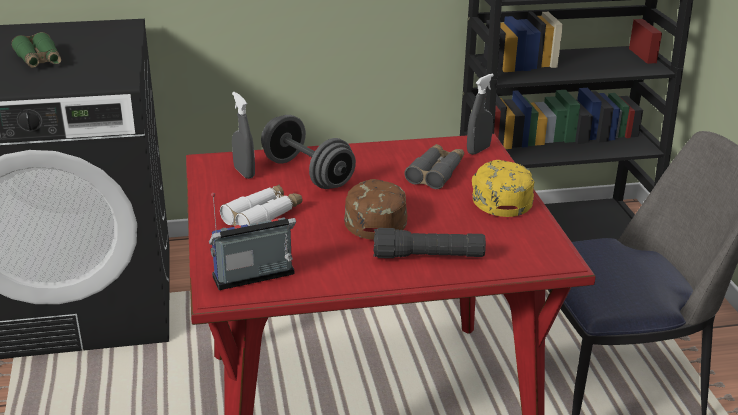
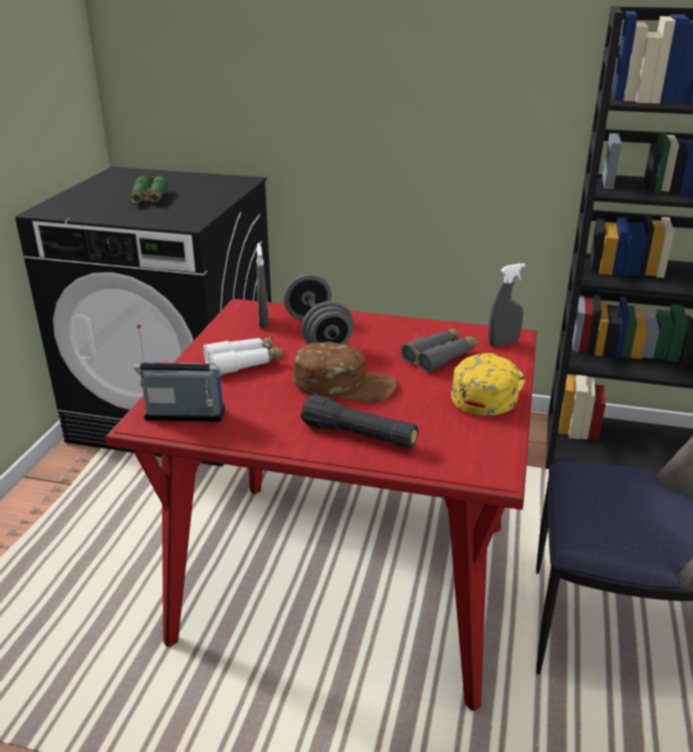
camera: 25 degrees right, 0 degrees up
brown cap [344,179,407,240] -> brown cap turned 75 degrees clockwise [293,342,397,403]

